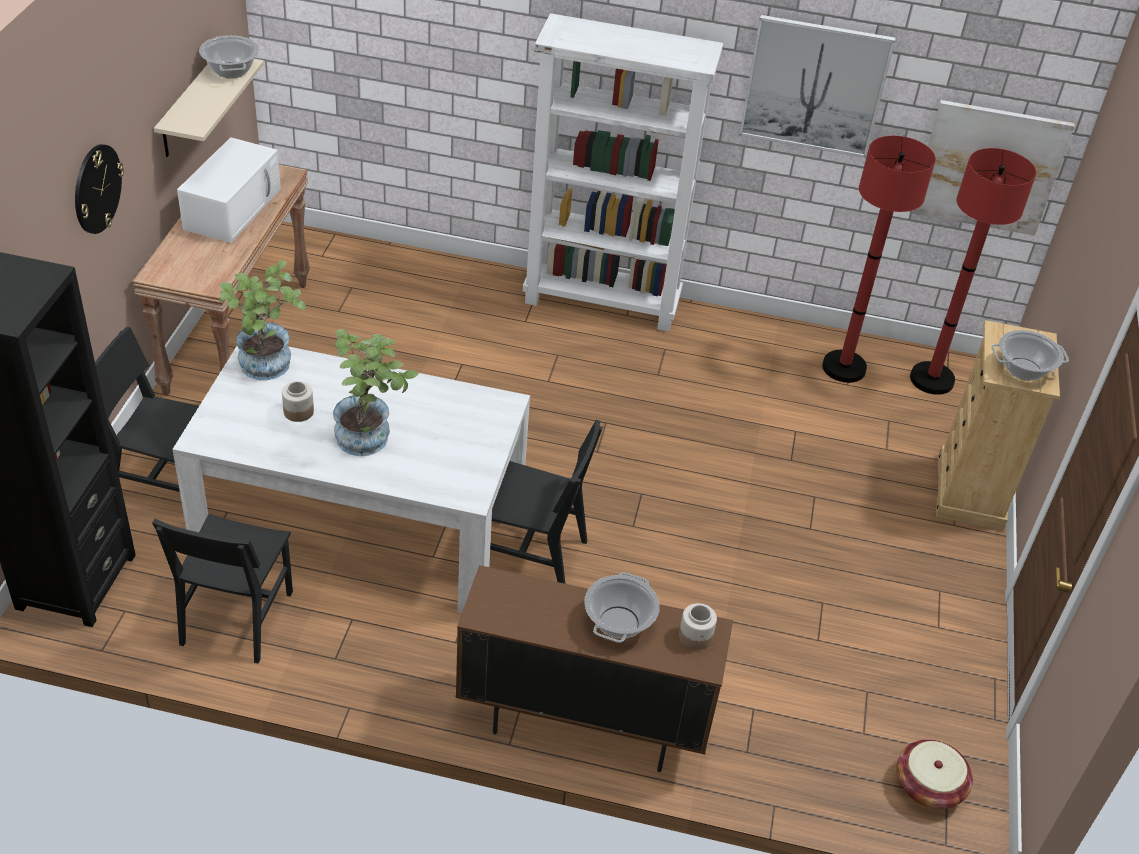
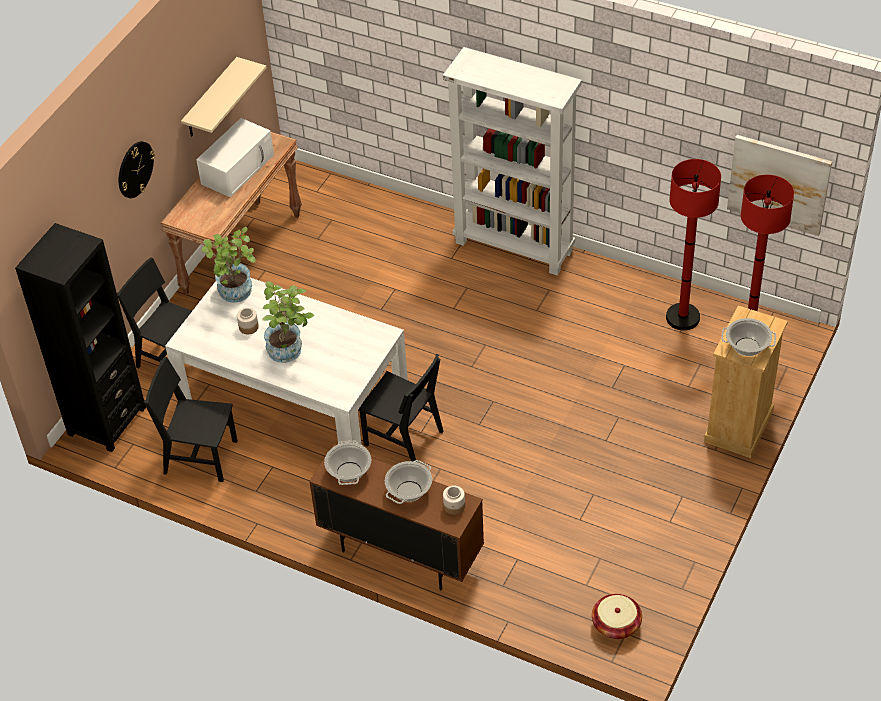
camera: 20 degrees right, 5 degrees up
black chair [152,514,293,664] -> black chair turned 75 degrees clockwise [144,357,237,482]
cooking pot [199,35,259,78] -> cooking pot moved to [324,441,371,485]
picture [739,15,896,158] -> none

